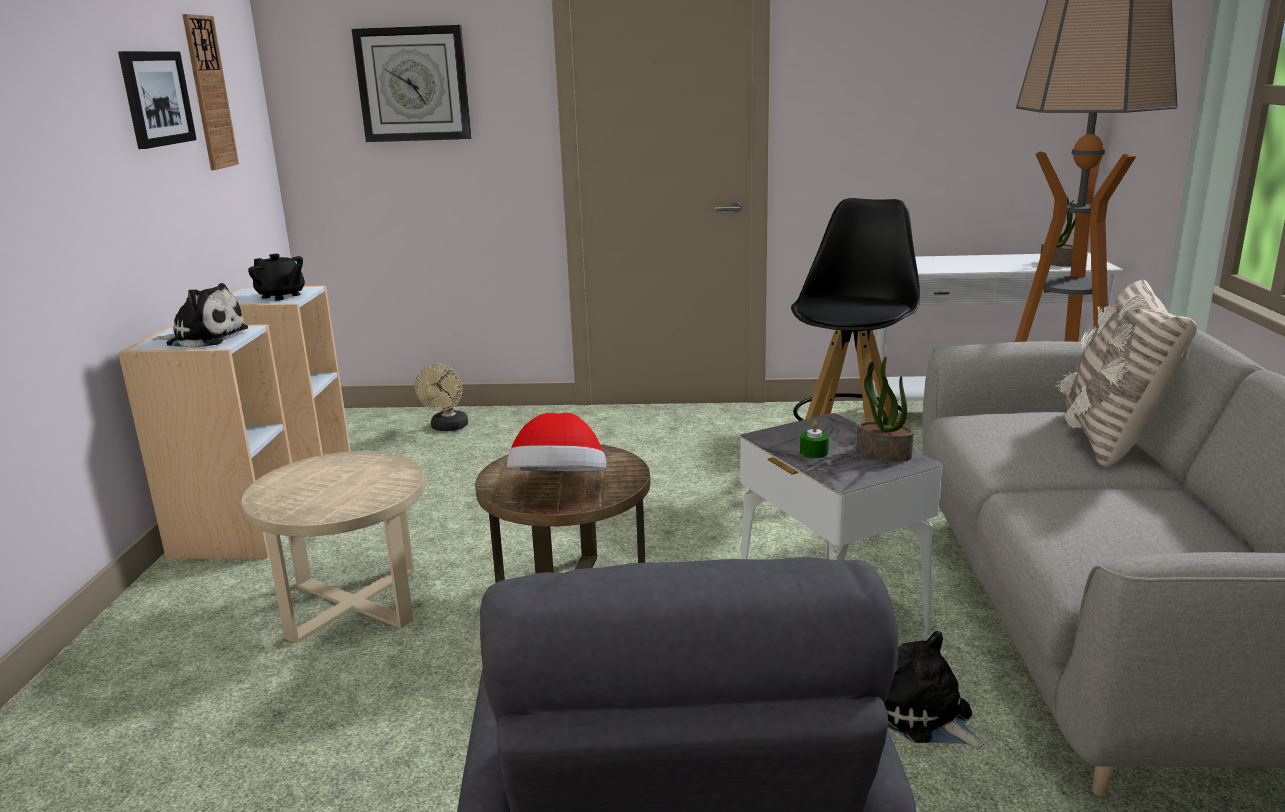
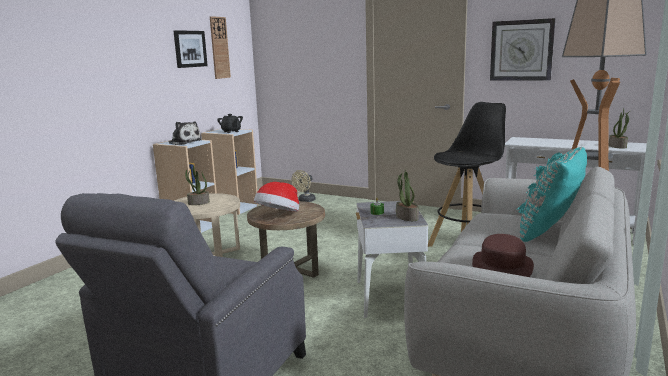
camera: 25 degrees right, 5 degrees down
wall clock [352,25,472,142] -> wall clock moved to [490,18,555,81]
plush toy [884,631,988,749] -> none
beige pillow [1056,280,1197,467] -> turquoise pillow [516,147,587,242]
none -> potted plant [185,166,210,205]
none -> brown hat [472,234,534,277]

